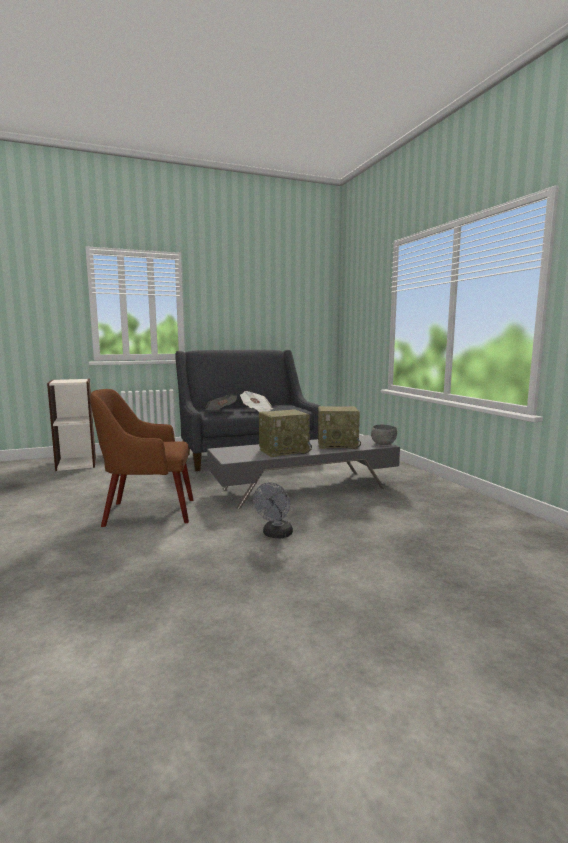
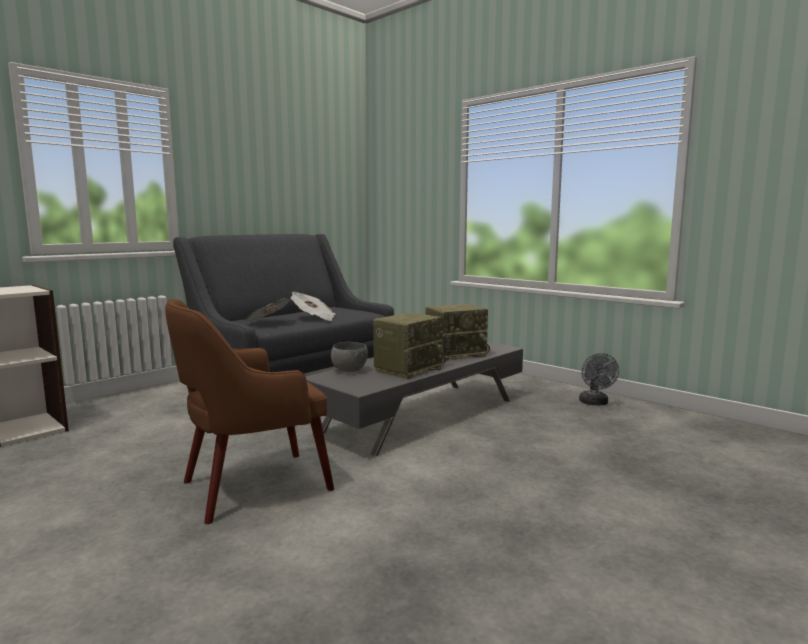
camera: 25 degrees left, 0 degrees up
grey fan [253,482,293,538] -> grey fan moved to [579,353,619,405]
grey bowl [371,424,397,445] -> grey bowl moved to [331,342,368,372]

